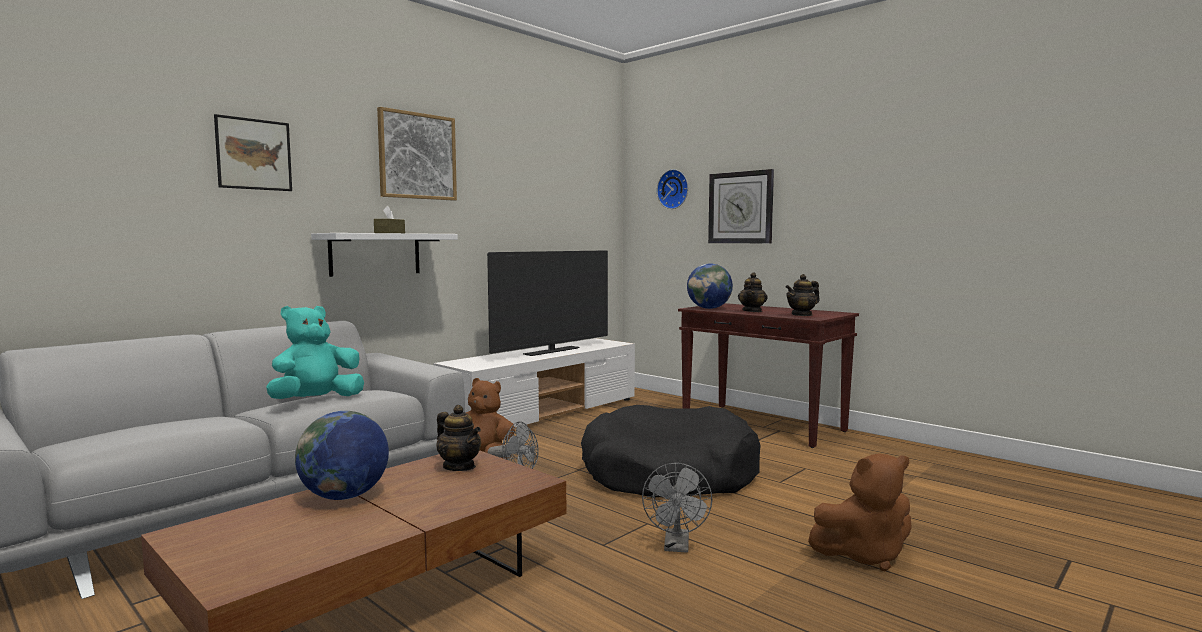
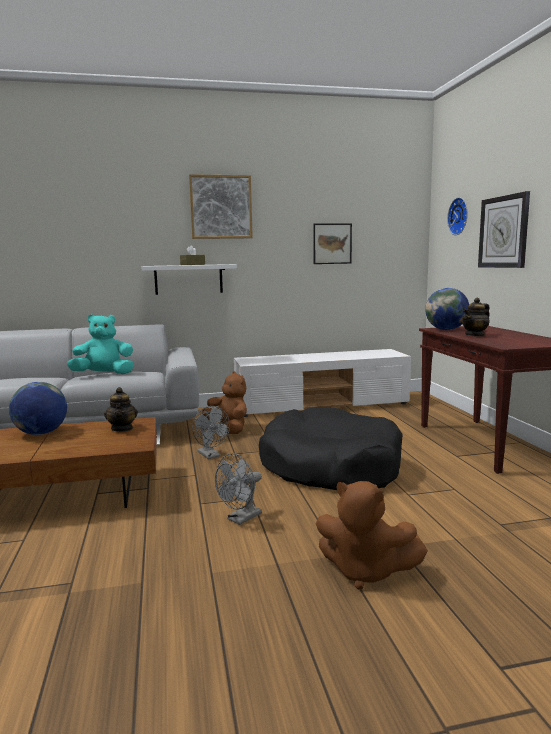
camera: 35 degrees right, 5 degrees up
picture [214,114,292,191] -> picture moved to [313,223,352,264]
television [487,250,608,356] -> none
teapot [786,274,820,316] -> none

